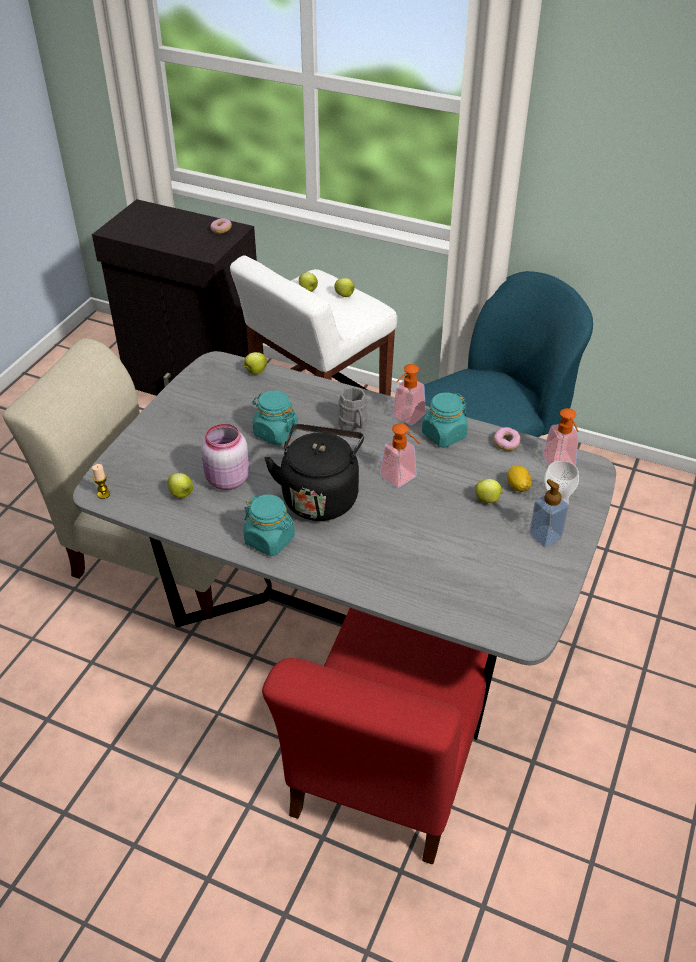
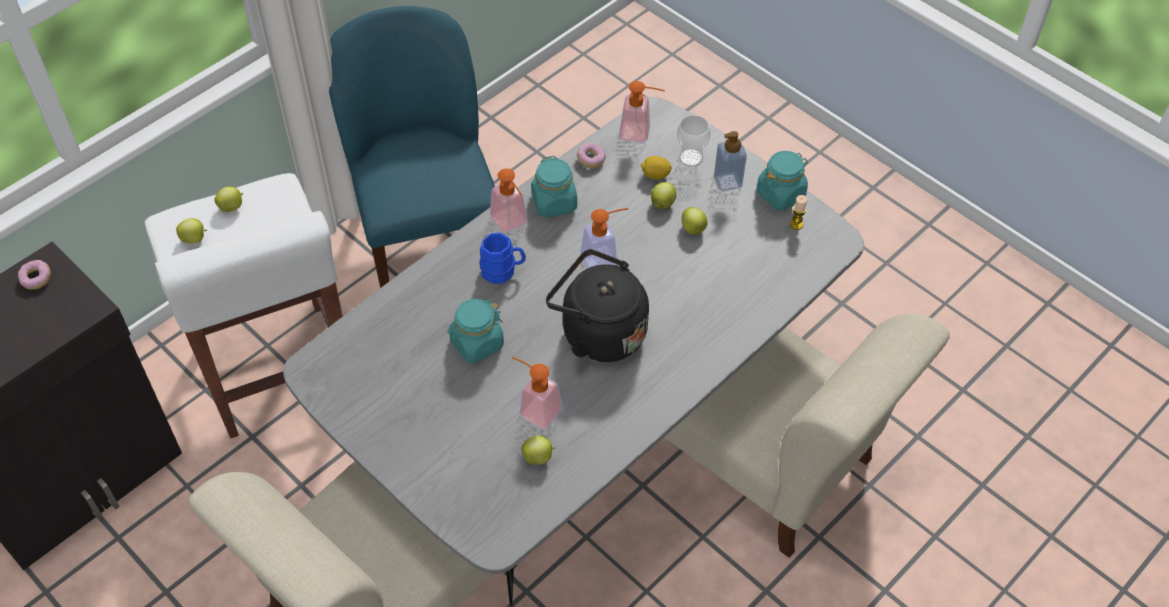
camera: 70 degrees left, 10 degrees up
candle [92,464,110,499] -> candle moved to [790,195,807,230]
pink jar [201,424,250,490] -> soap dispenser [512,357,562,430]
turquoise jar [243,494,295,556] -> turquoise jar moved to [757,151,808,211]
apple [244,352,267,374] -> apple moved to [682,207,708,234]
red chair [262,608,488,864] -> beige chair [664,314,950,558]
grey mug [338,387,368,432] -> blue mug [479,233,526,284]

